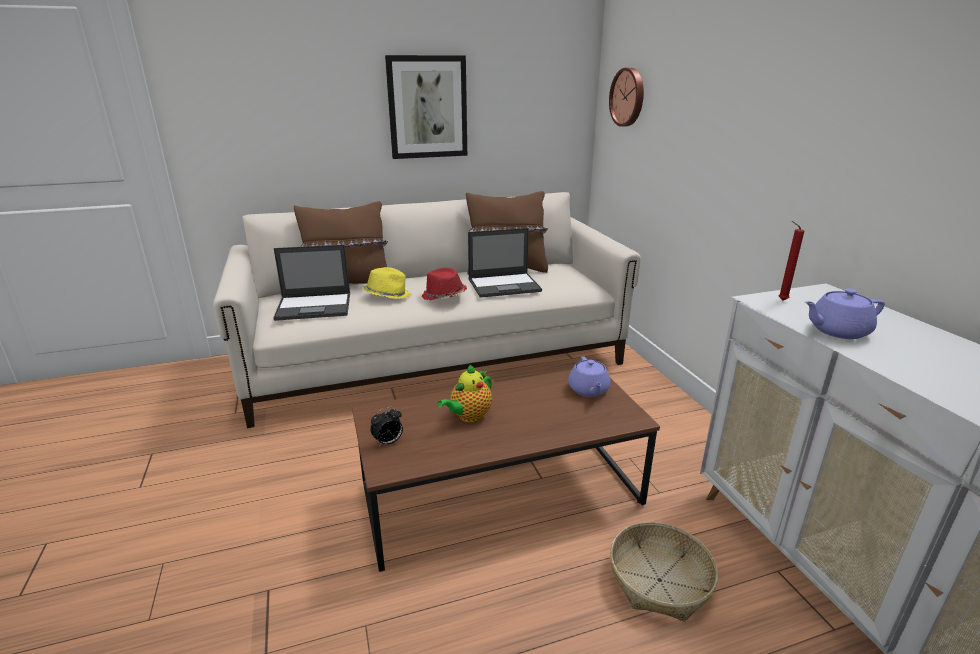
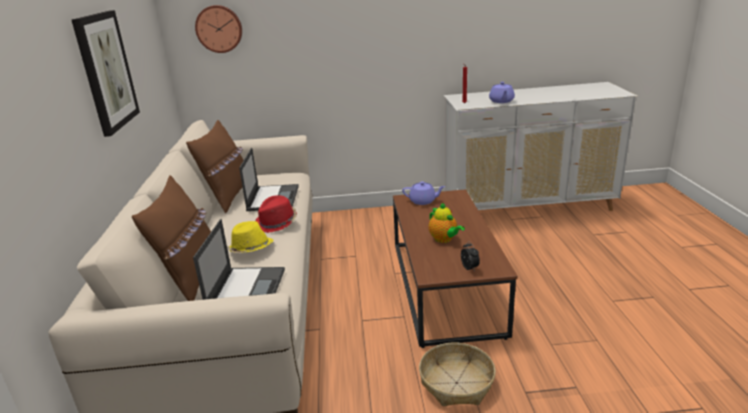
camera: 75 degrees left, 0 degrees up
basket [610,522,718,621] -> basket moved to [419,343,496,406]

